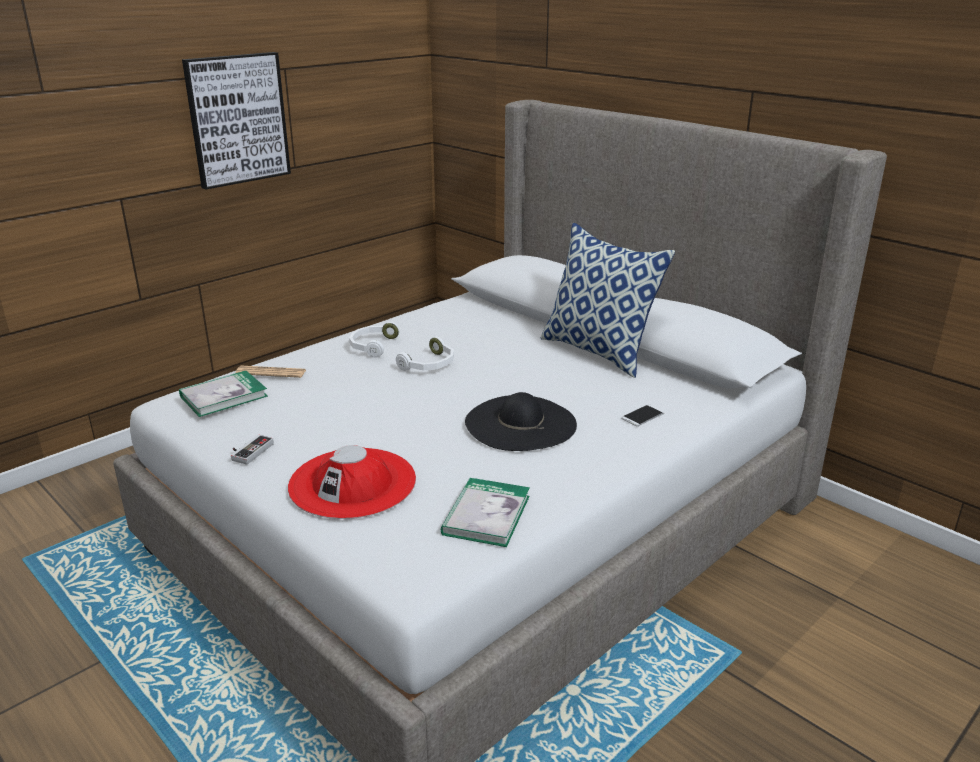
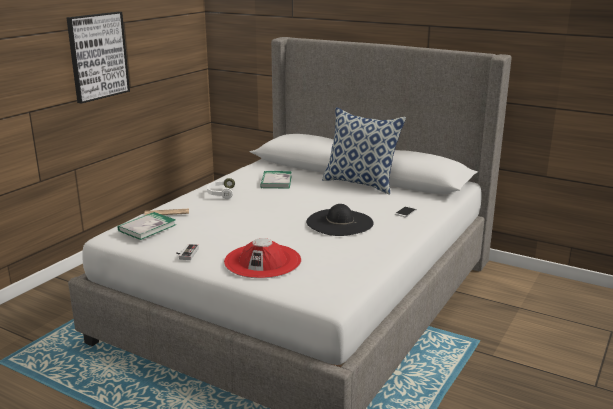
camera: 15 degrees left, 5 degrees down
white headphones [396,337,454,371] -> none
book [441,478,530,547] -> book moved to [260,171,292,188]

